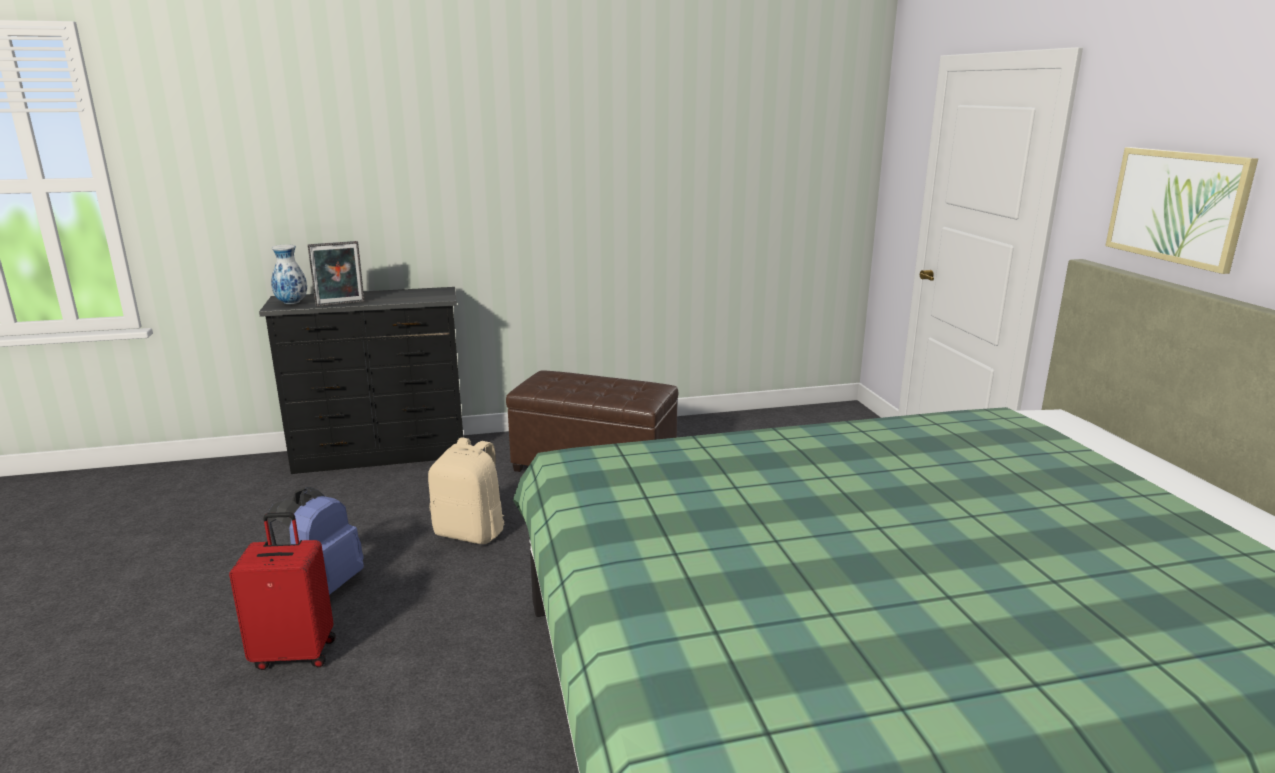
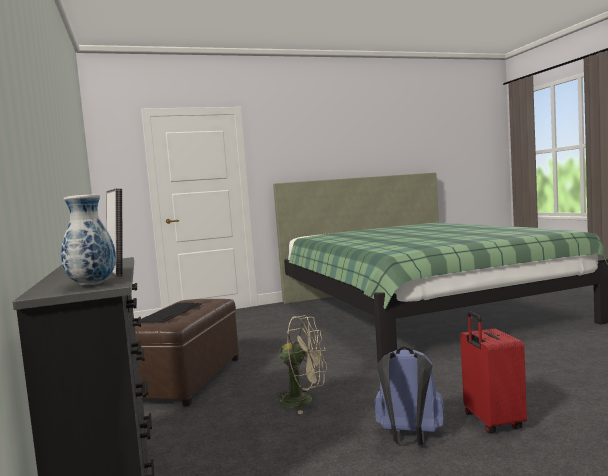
camera: 95 degrees left, 15 degrees down
beige backpack [428,438,505,544] -> beige fan [274,315,327,414]
picture [1105,147,1258,274] -> none
none -> keyboard [135,303,202,323]

